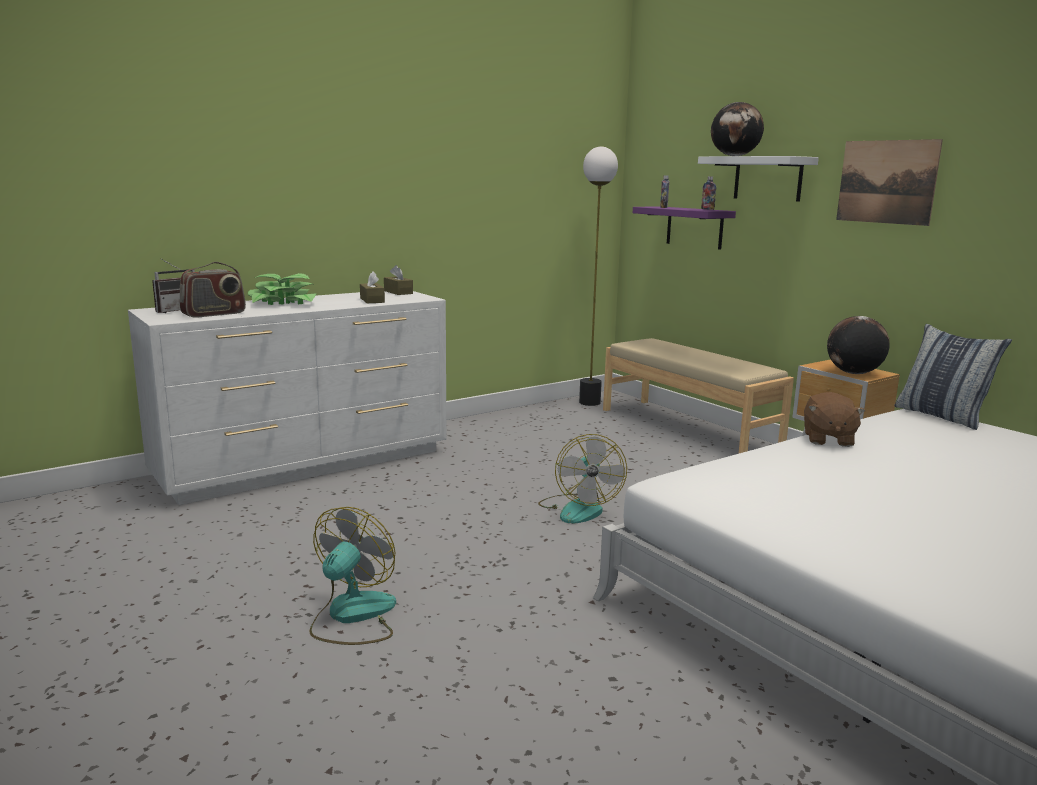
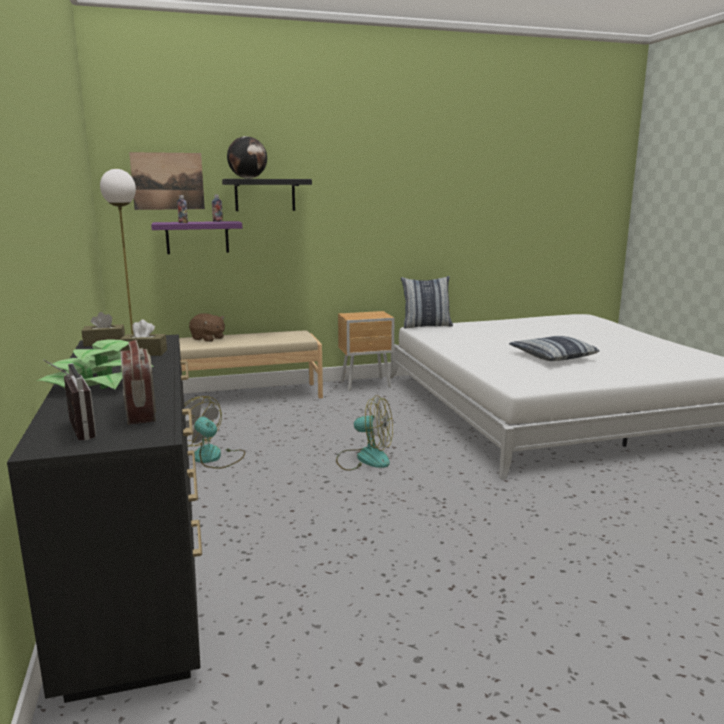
camera: 70 degrees left, 0 degrees up
white dresser [128,291,446,505] -> black dresser [7,335,202,703]
fan [310,507,396,645] -> fan moved to [185,396,245,469]
white shelf [698,156,819,201] -> black shelf [222,179,312,211]
brown plush toy [804,392,865,447] -> brown plush toy moved to [189,313,225,342]
globe [827,316,890,374] -> none
picture [836,139,943,226] -> picture moved to [129,152,205,210]
none -> pillow [509,336,599,361]

